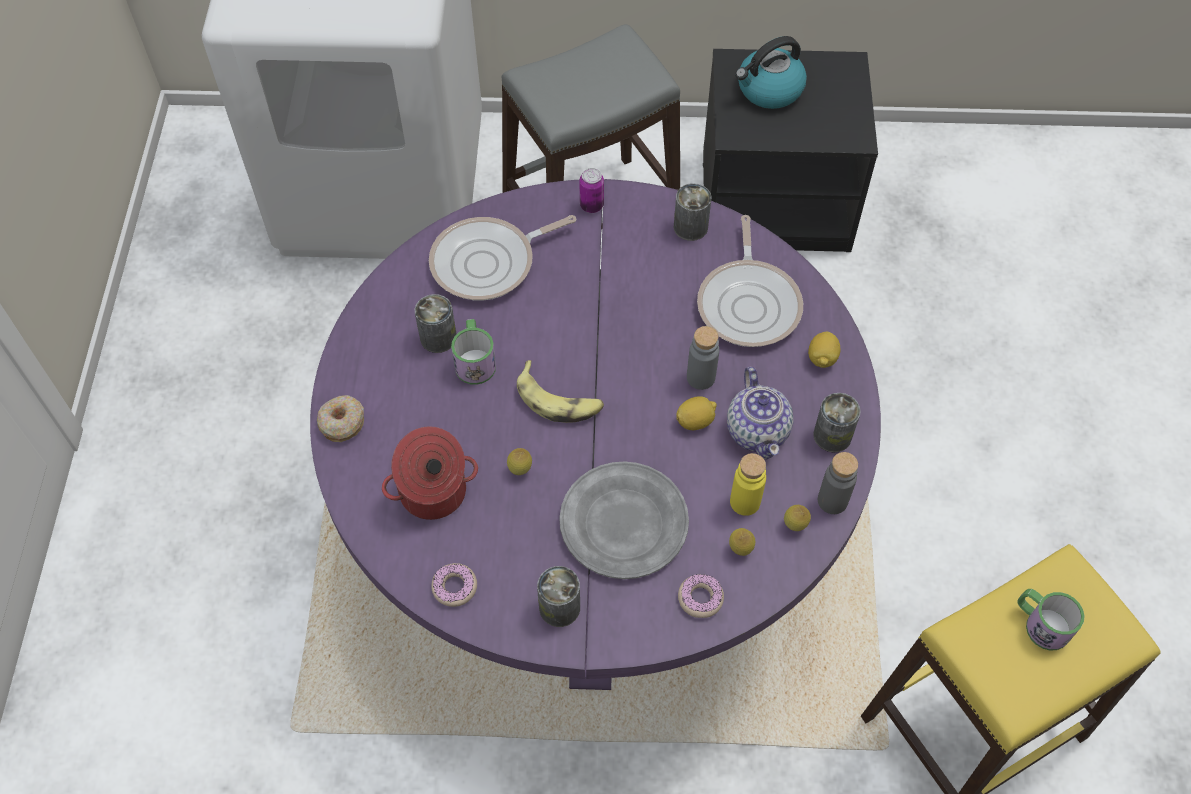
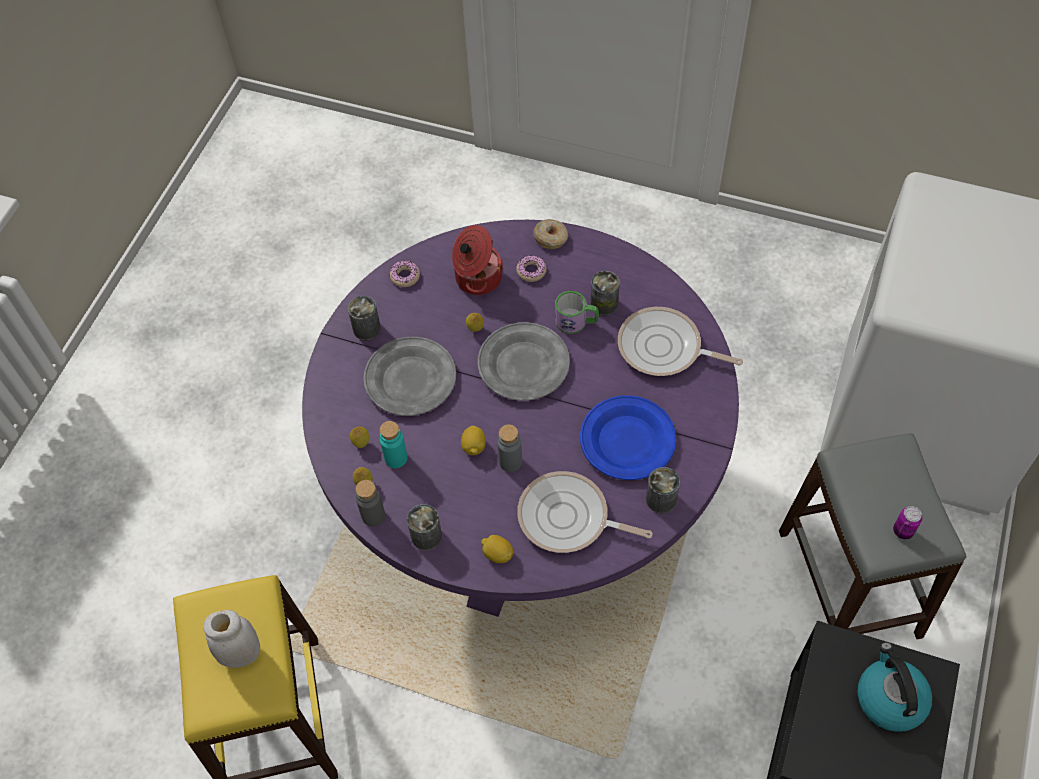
camera: 110 degrees right, 0 degrees up
frying pan [429,215,576,301] -> frying pan turned 60 degrees counterclockwise [618,307,743,376]
banana [517,360,604,423] -> grey plate [478,322,570,401]
can [579,168,604,213] -> can moved to [893,506,922,539]
donut [678,574,724,618] -> donut moved to [516,256,547,282]
teapot [727,367,794,459] -> none
yellow bottle [730,453,766,516] -> turquoise bottle [380,421,408,468]
mug [1018,589,1085,650] -> white jar [203,610,260,668]
none -> blue plate [580,395,676,480]

